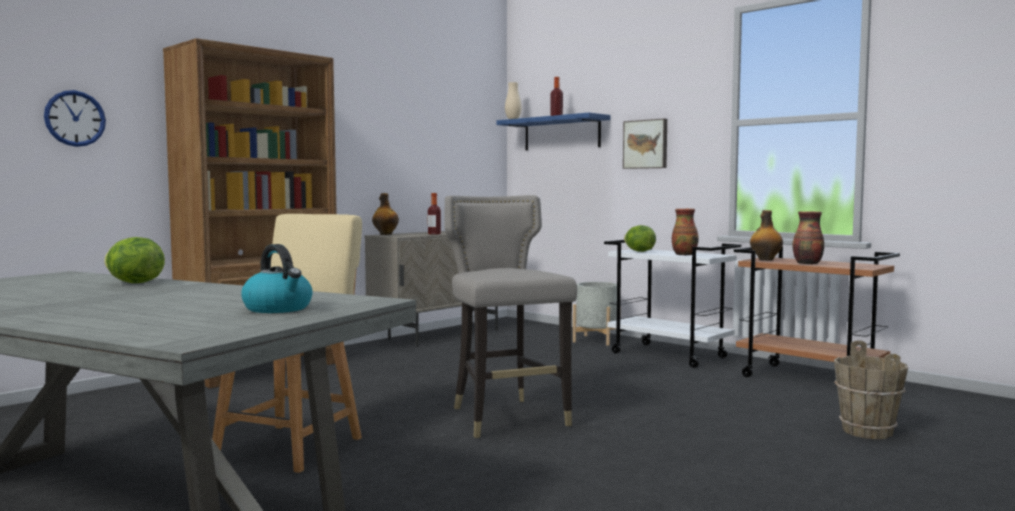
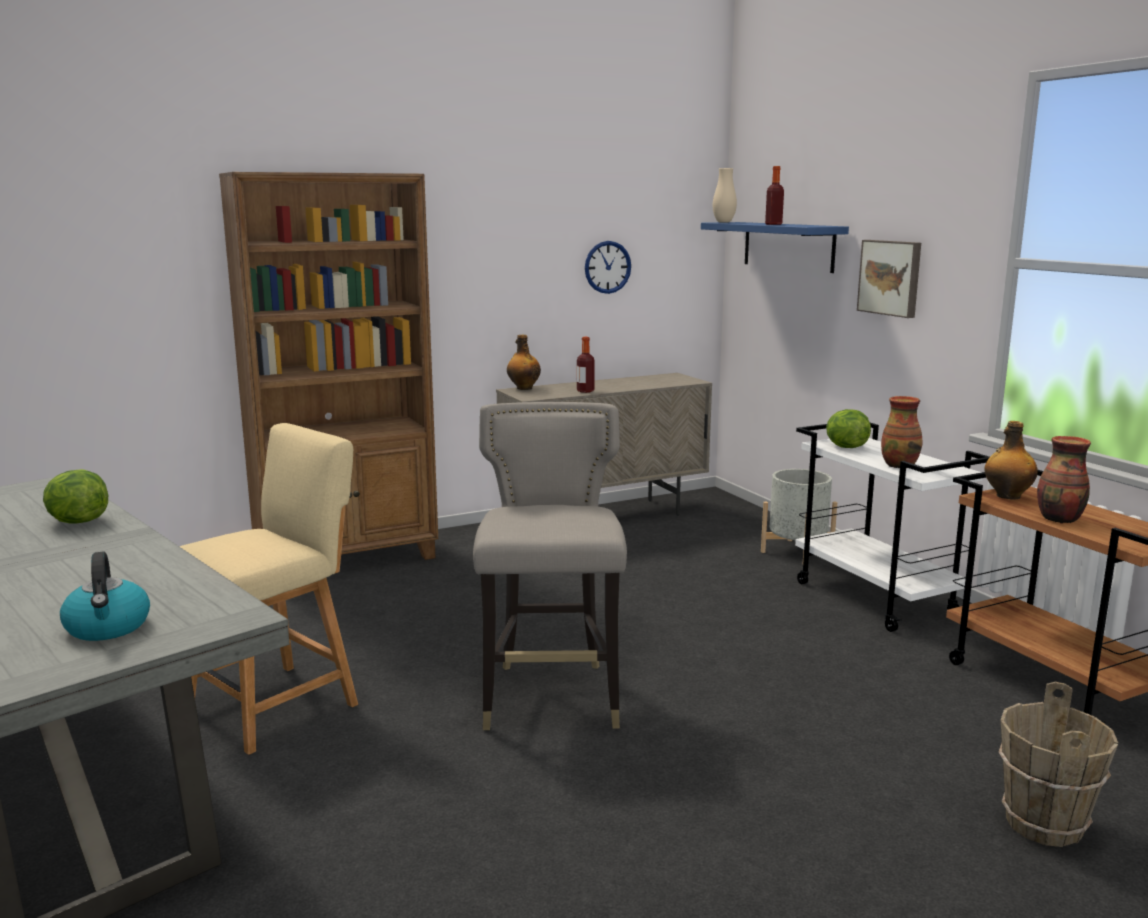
camera: 20 degrees right, 10 degrees up
wall clock [44,90,106,147] -> wall clock moved to [585,241,631,294]

